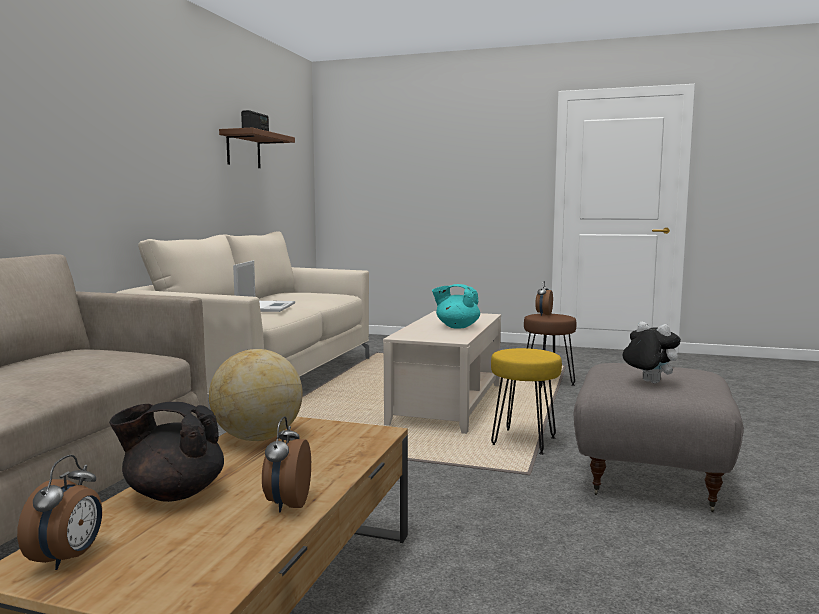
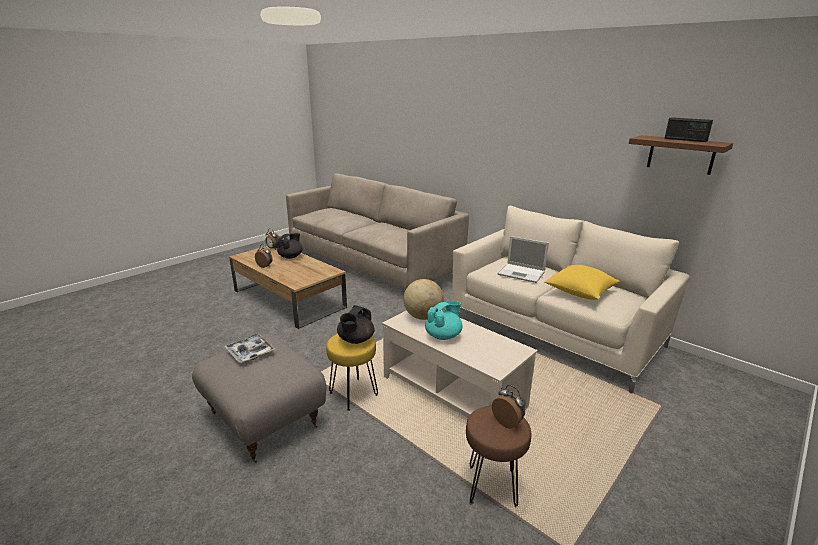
camera: 115 degrees right, 15 degrees up
globe [209,349,303,441] -> globe moved to [403,279,444,320]
plush toy [623,322,681,383] -> tray [224,334,275,363]
none -> black teapot [337,305,375,344]
none -> yellow pillow [544,265,620,300]

